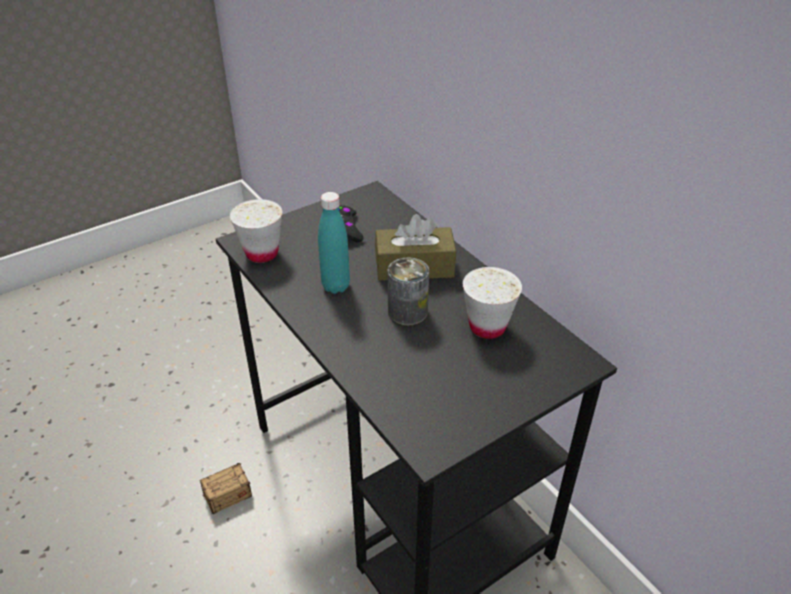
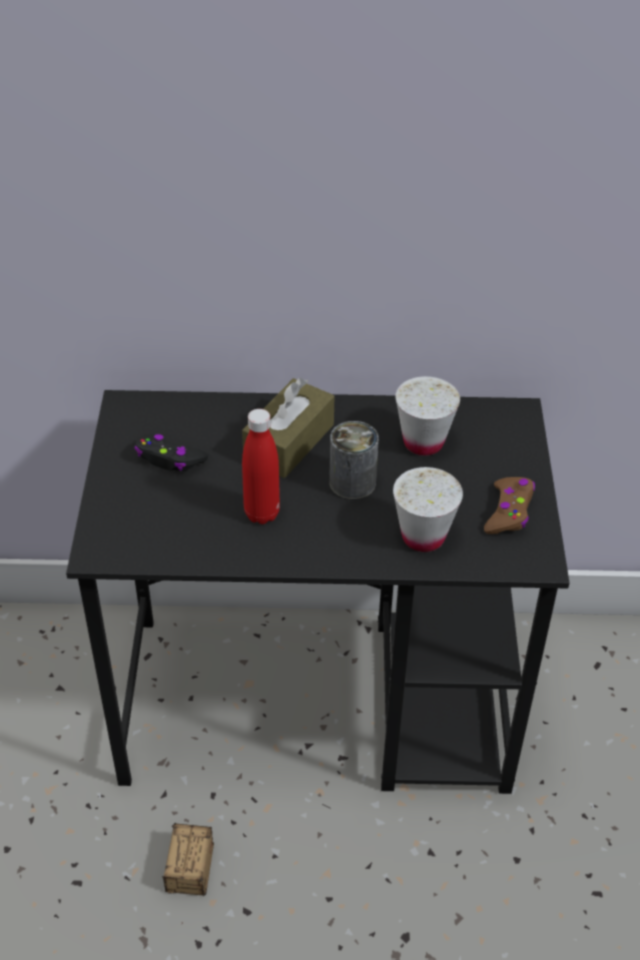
camera: 55 degrees left, 5 degrees up
white cup [230,199,282,263] -> white cup moved to [393,467,463,552]
turquoise bottle [318,192,350,294] -> red bottle [242,409,280,524]
none -> brown game controller [484,477,535,534]

